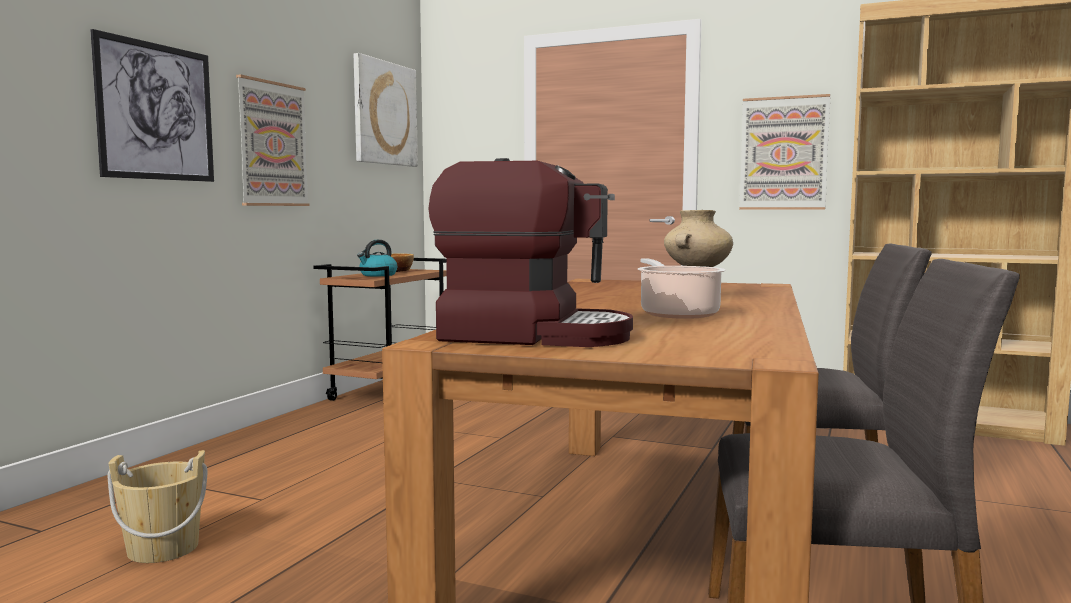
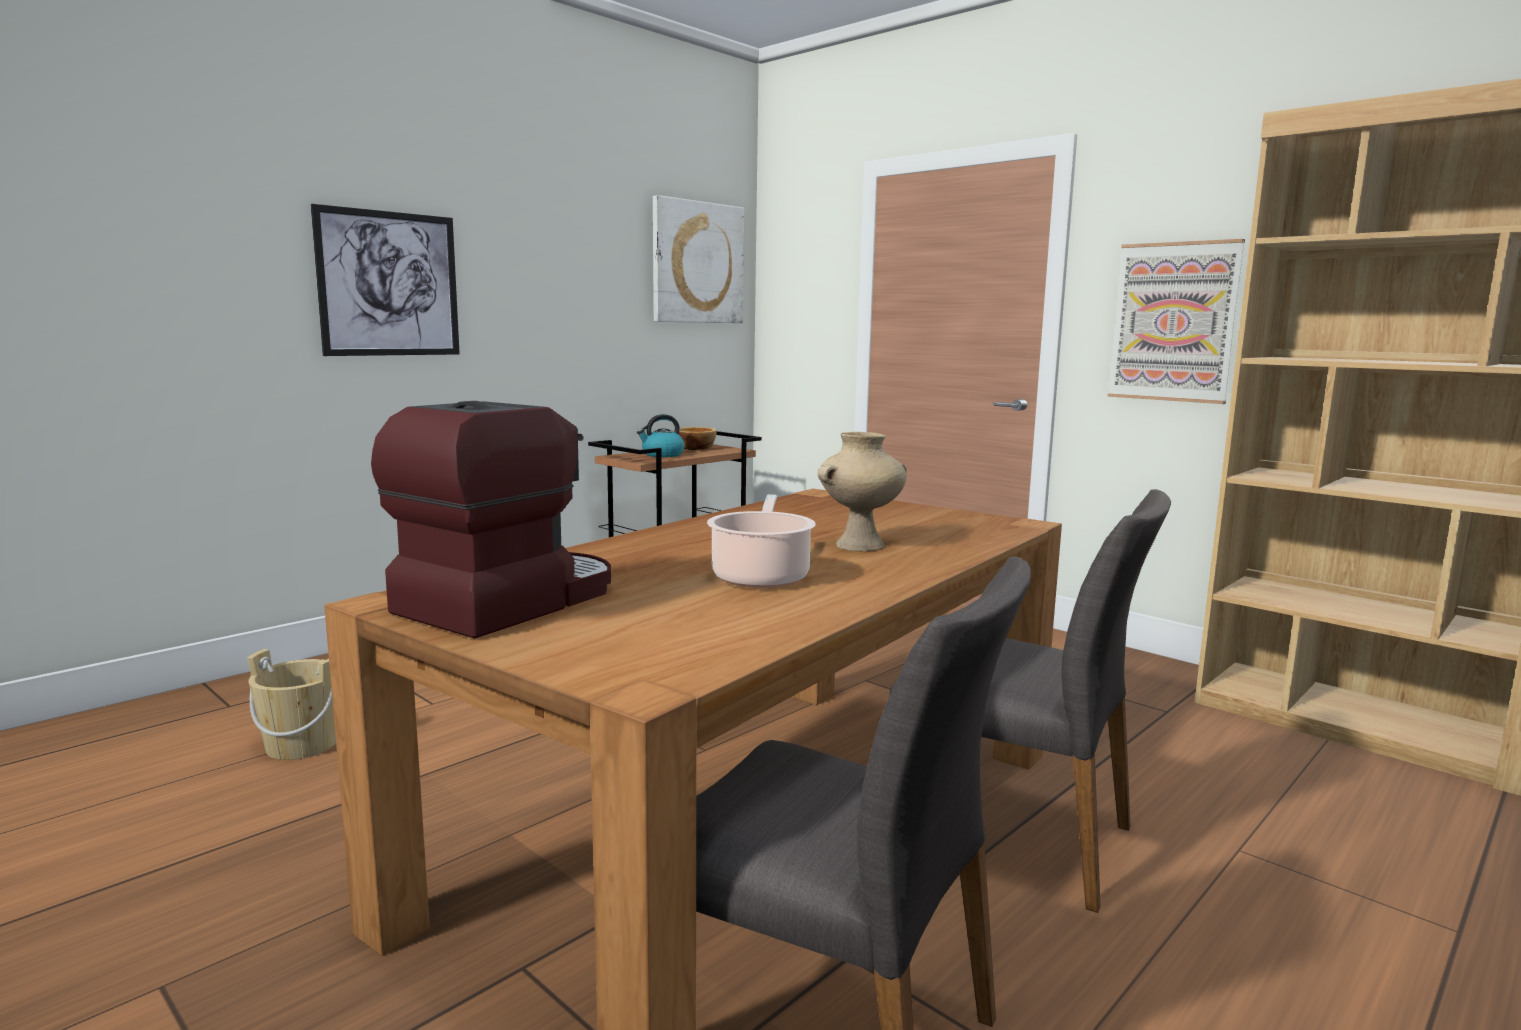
camera: 20 degrees right, 5 degrees up
picture [236,74,310,206] -> none
coffee machine [428,158,633,347] -> coffee machine turned 90 degrees counterclockwise [371,401,611,639]

